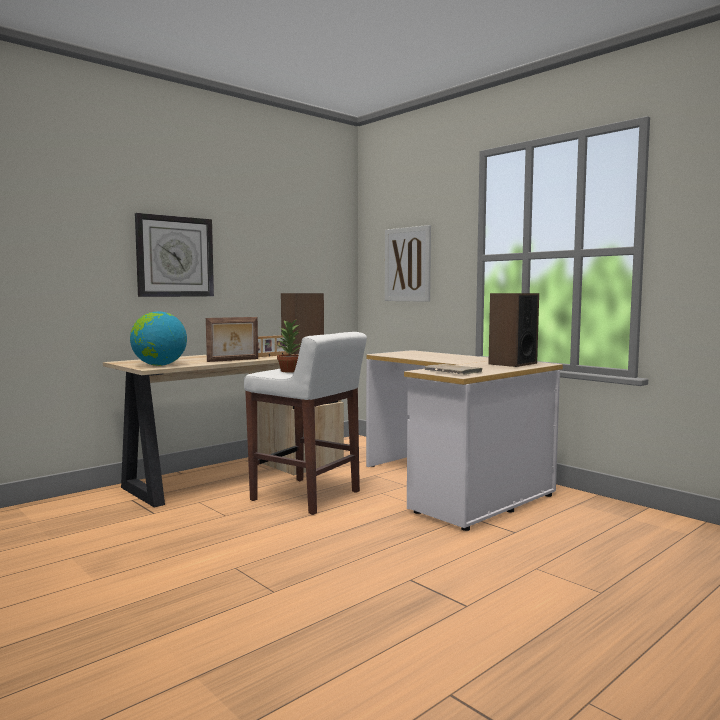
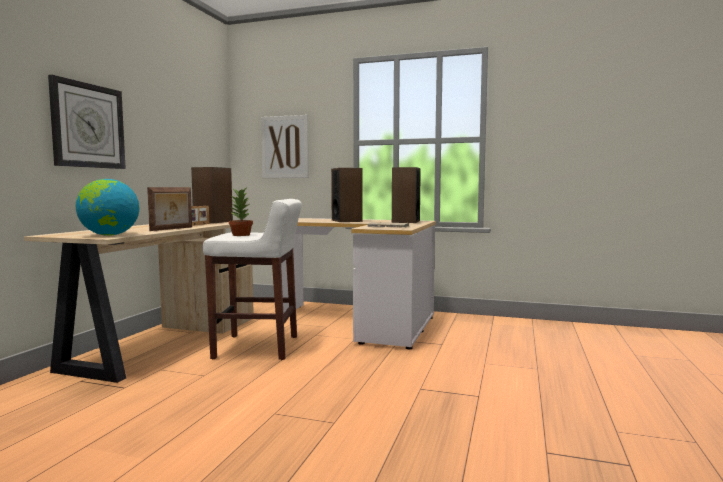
camera: 30 degrees left, 0 degrees up
none -> speaker [331,168,362,222]

